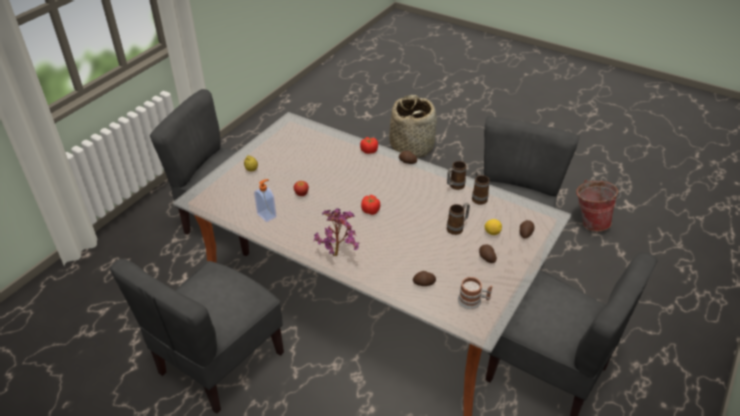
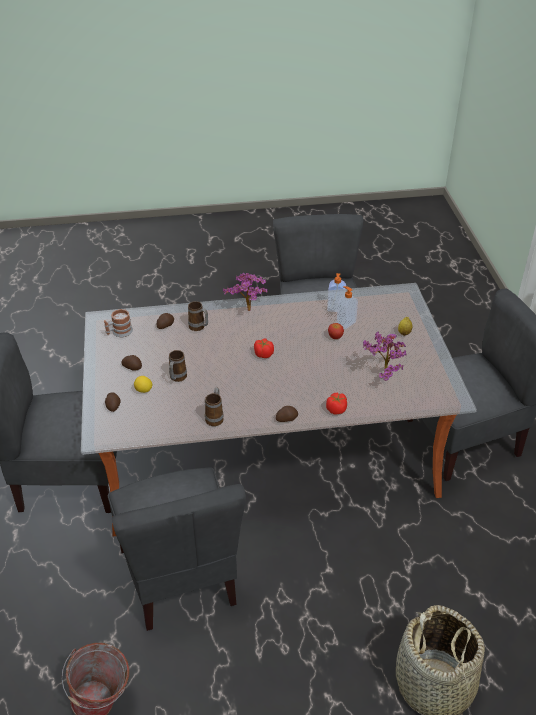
camera: 140 degrees right, 0 degrees up
mug [472,171,490,205] -> mug moved to [188,301,208,331]
none -> soap dispenser [337,286,358,329]
none -> potted plant [363,331,407,381]

